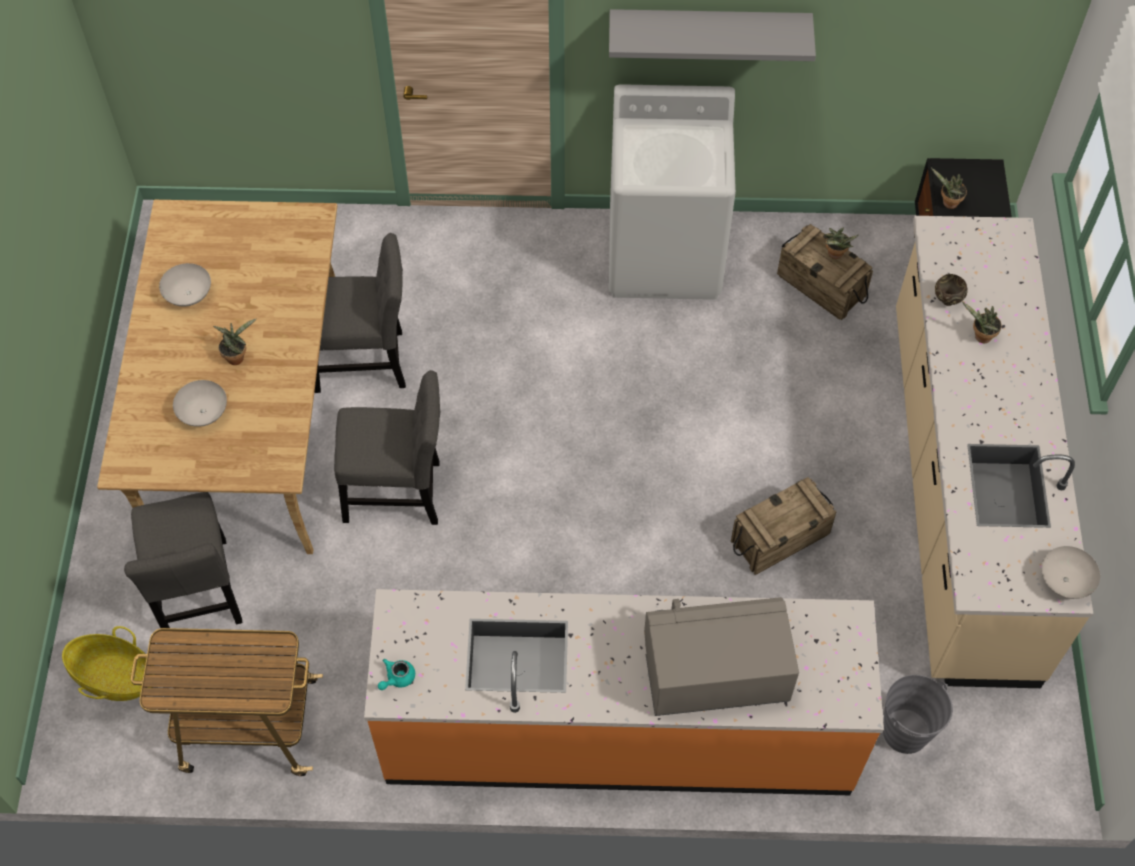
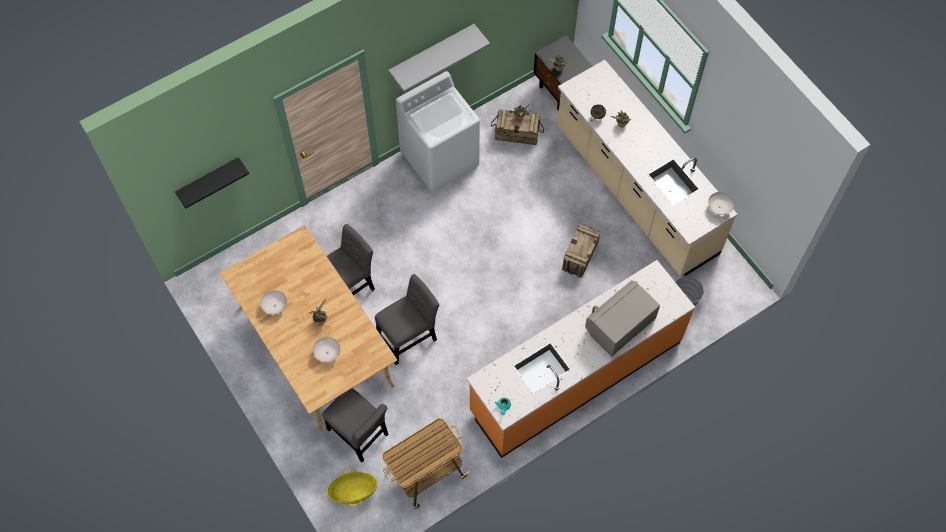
camera: 35 degrees left, 5 degrees up
none -> black shelf [175,157,249,209]

